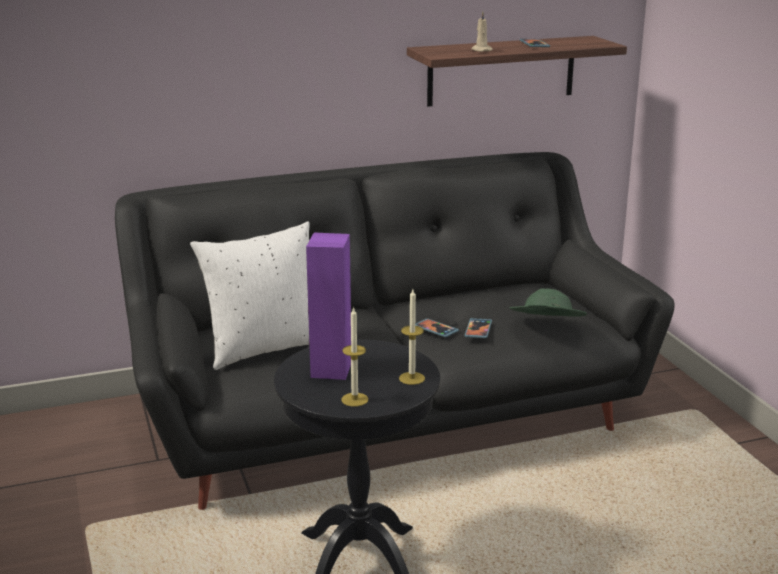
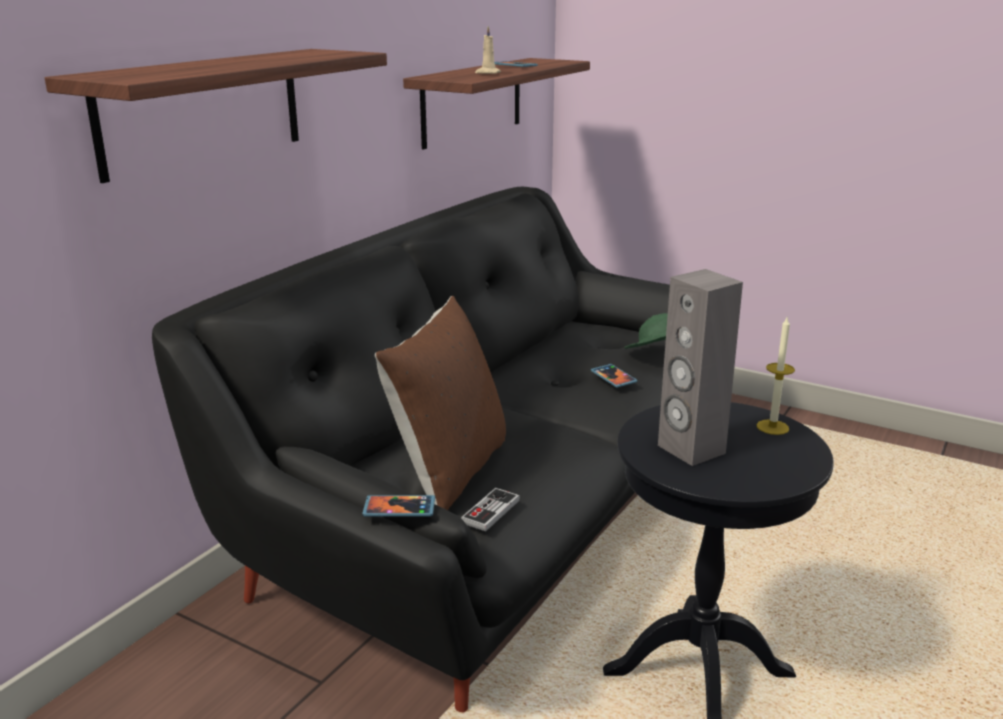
camera: 40 degrees left, 0 degrees up
white pillow [190,221,310,370] -> brown pillow [375,296,506,510]
purple speaker [306,233,351,380] -> grey speaker [658,269,743,466]
candle [341,306,368,407] -> none
phone [415,318,459,337] -> phone moved to [362,495,435,516]
none -> shelf [45,49,387,183]
none -> game controller [461,488,520,531]

